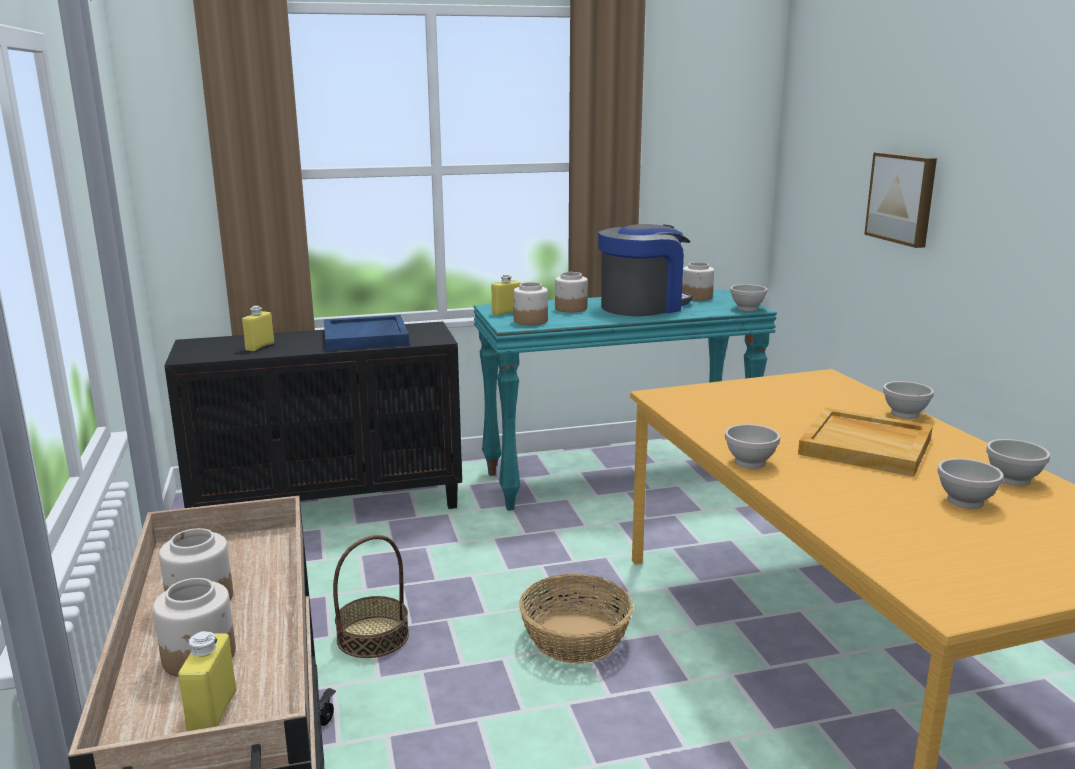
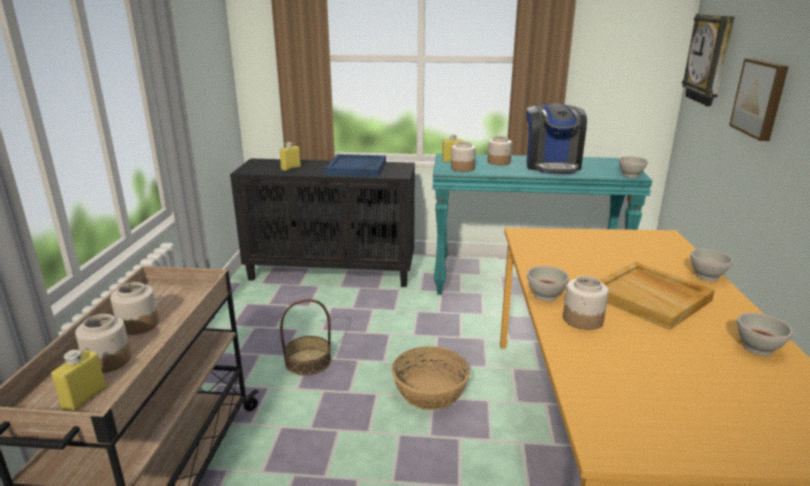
camera: 20 degrees right, 5 degrees up
coffee machine [598,224,693,316] -> coffee machine turned 105 degrees clockwise [527,103,587,174]
jar [682,262,714,301] -> jar moved to [563,276,609,330]
white bowl [937,458,1004,509] -> none
none -> wall clock [682,14,735,106]

